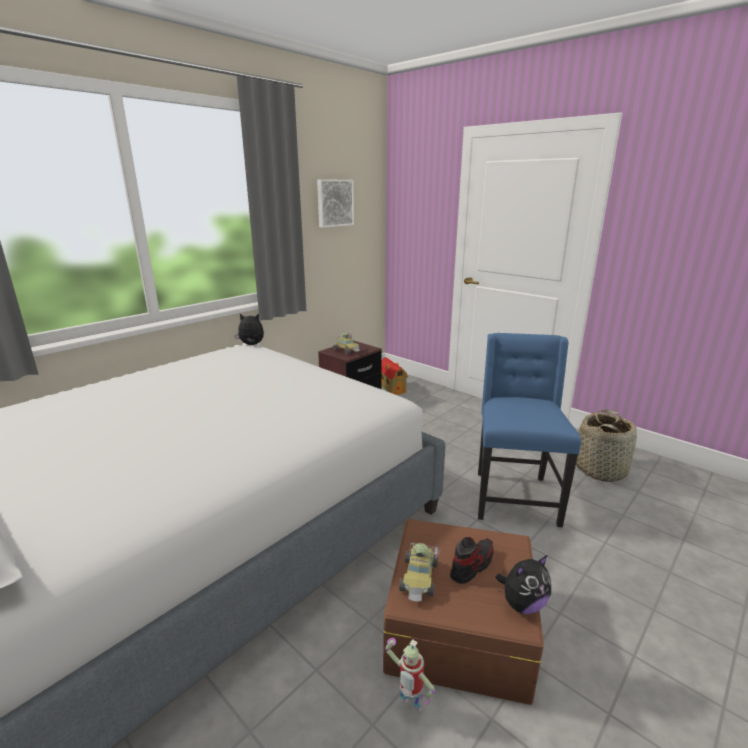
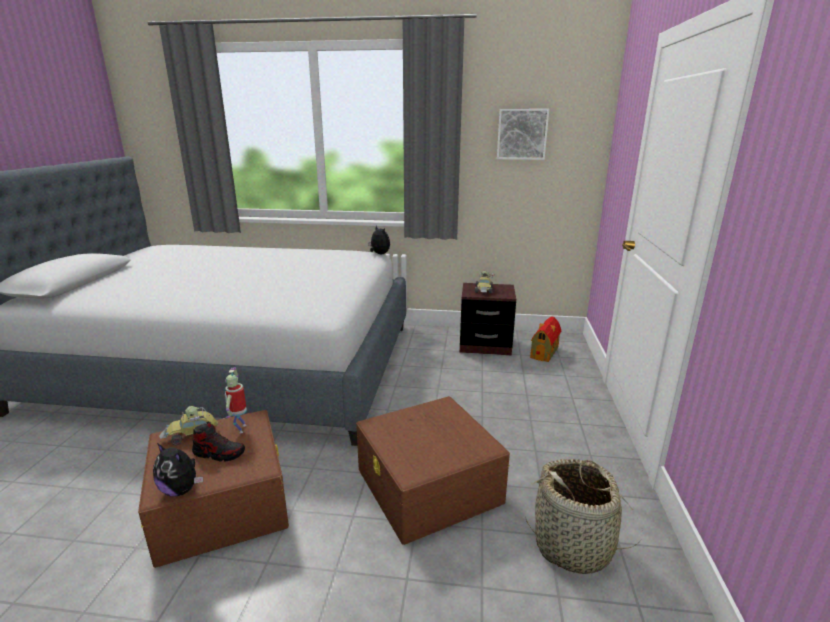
camera: 55 degrees right, 0 degrees up
toy robot [385,638,435,712] -> toy robot moved to [225,367,247,434]
blue chair [478,333,581,527] -> brown storage box [356,396,510,545]

